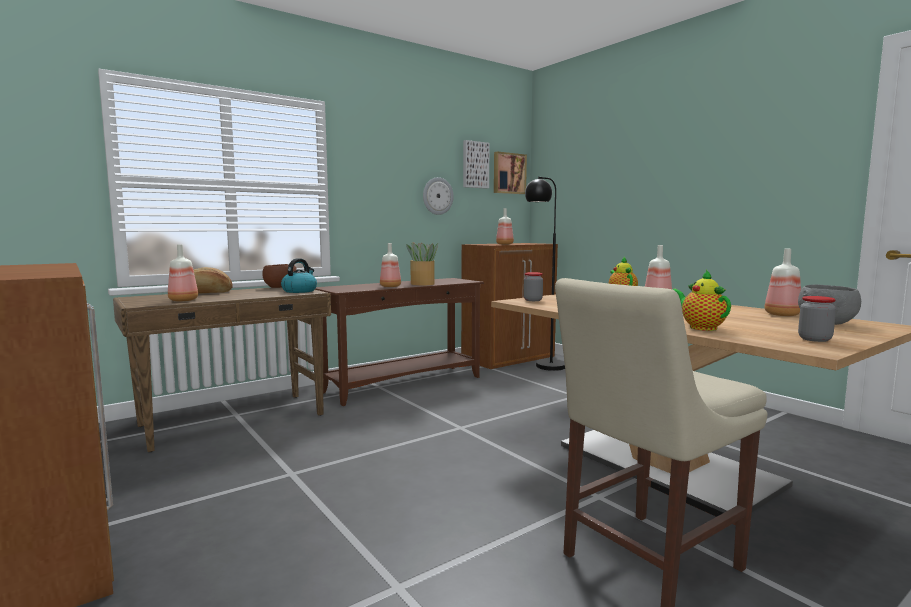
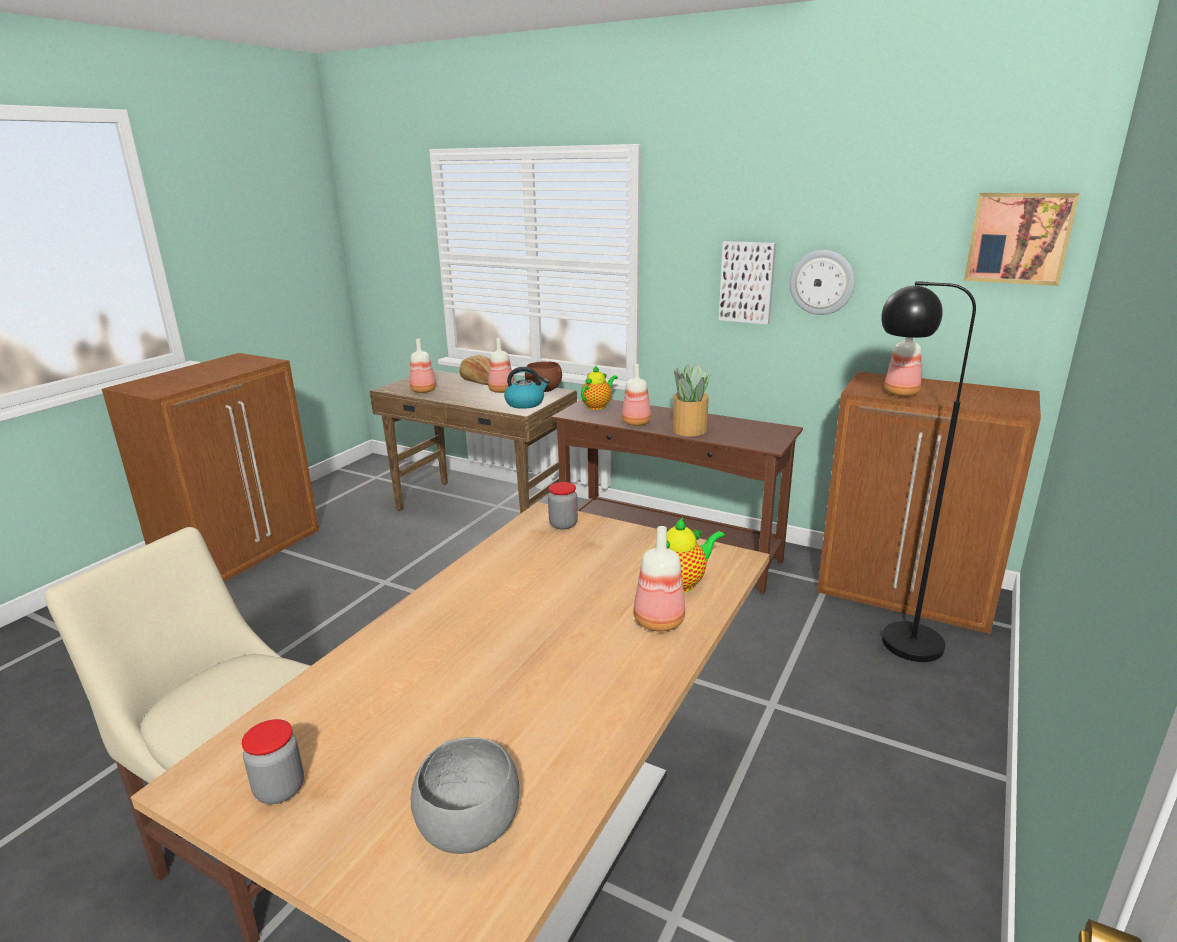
camera: 65 degrees right, 15 degrees up
picture [463,140,490,189] -> picture moved to [719,241,776,324]
teapot [672,270,731,331] -> teapot moved to [581,365,618,410]
bottle [765,249,801,316] -> bottle moved to [488,338,514,393]

